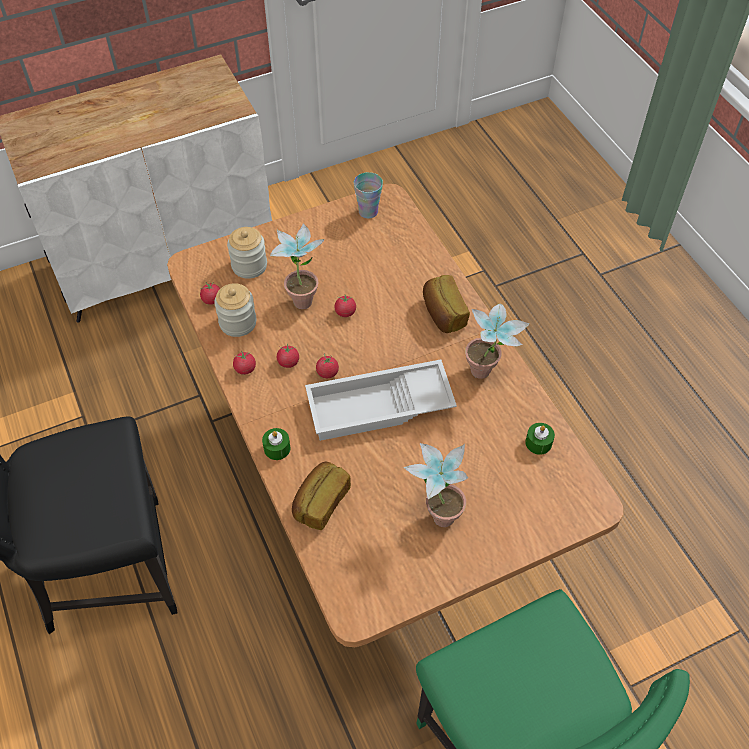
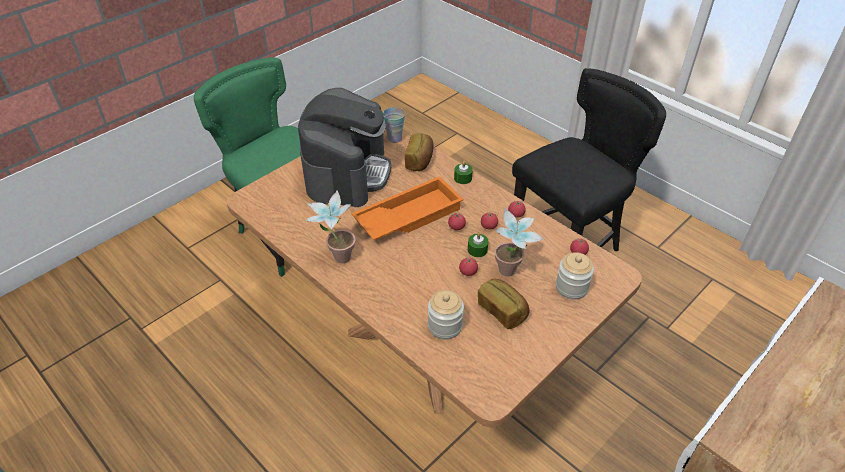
camera: 160 degrees right, 10 degrees down
jar [214,283,257,337] -> jar moved to [428,290,464,340]
white tray [305,360,457,441] -> orange tray [351,176,464,240]
cup [354,172,383,219] -> cup moved to [383,107,405,143]
potted plant [403,443,468,527] -> coffee machine [298,88,391,207]
bread [423,275,470,333] -> bread moved to [478,279,529,329]
green candle [525,423,555,455] -> green candle moved to [468,233,488,257]

